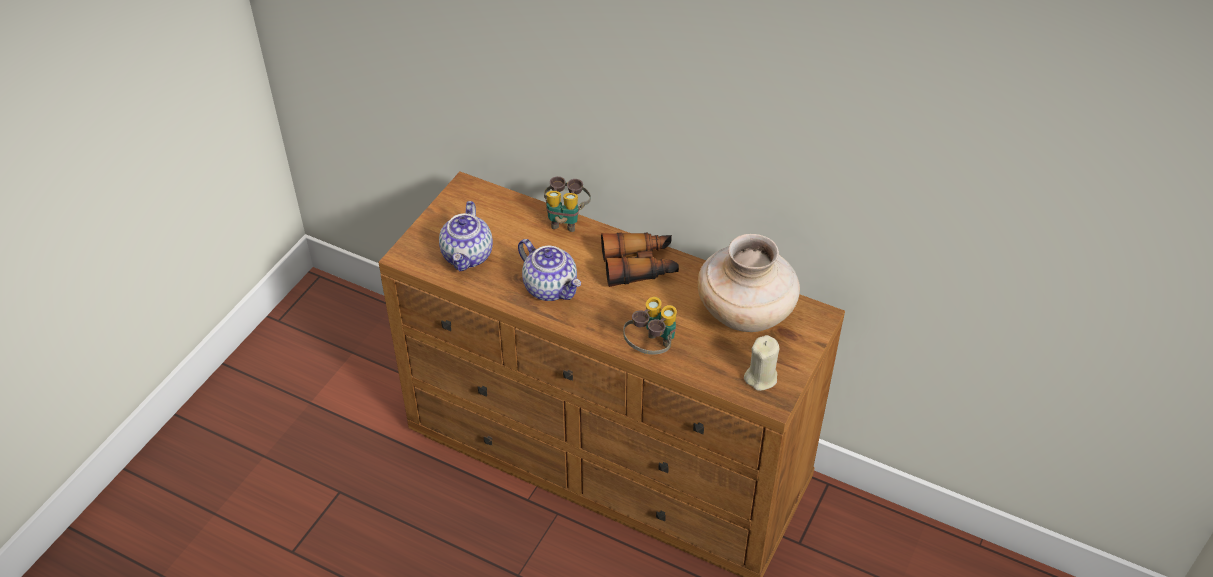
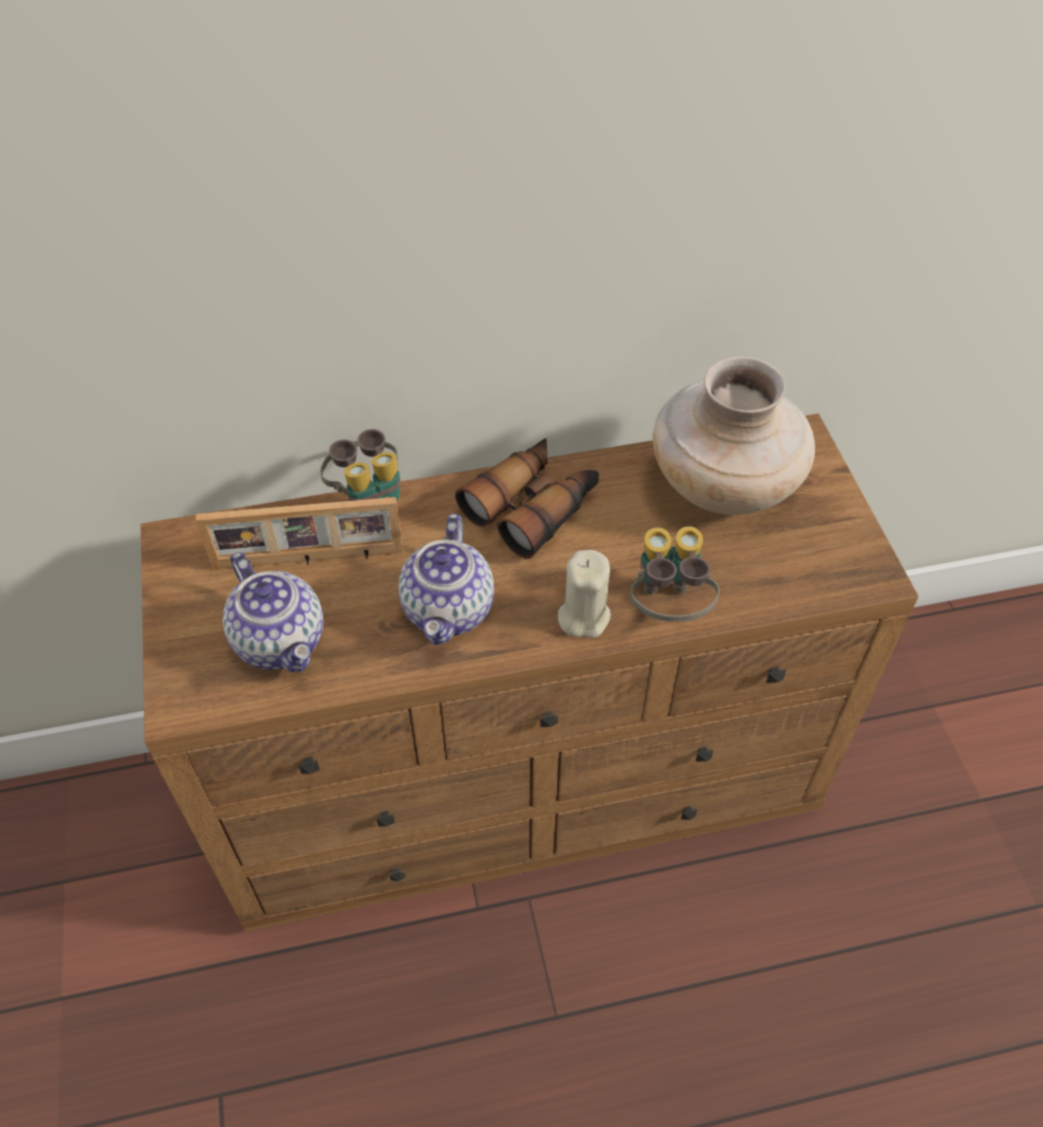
camera: 40 degrees left, 5 degrees up
teapot [518,239,581,301] -> teapot turned 90 degrees clockwise [398,514,494,645]
beige candle [744,335,779,391] -> beige candle moved to [558,550,611,638]
none -> picture frame [195,497,403,570]

